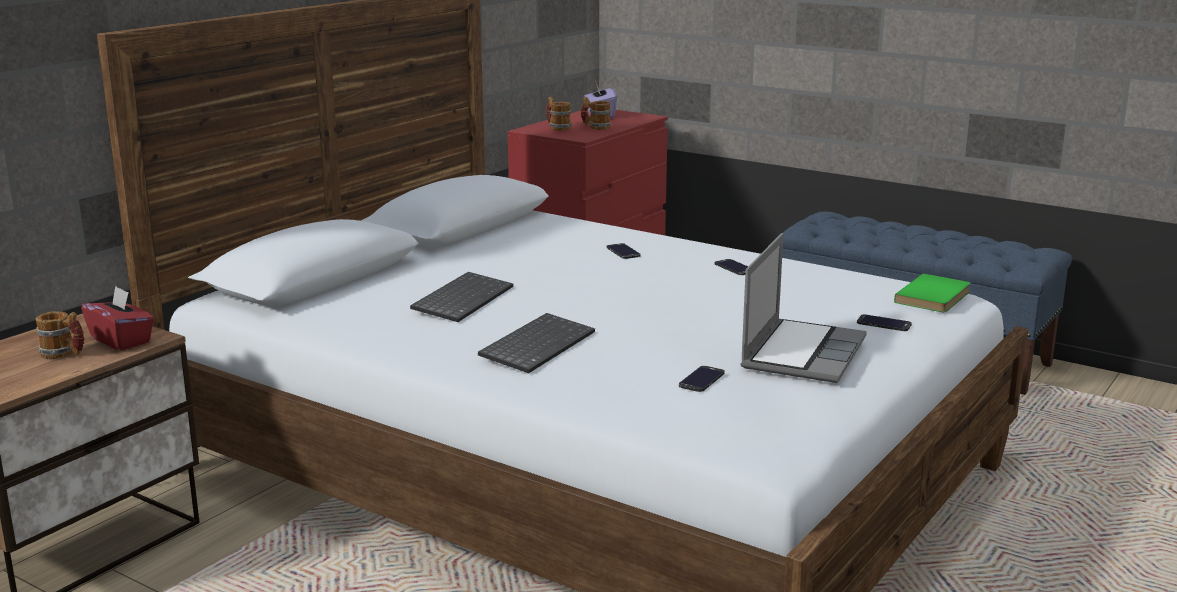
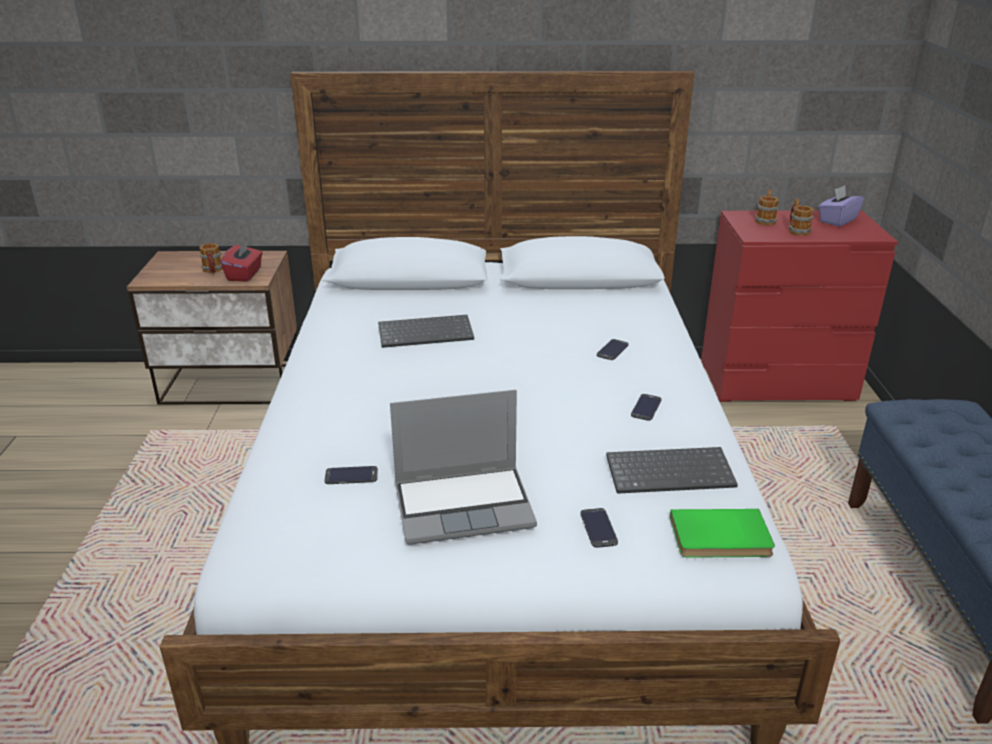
camera: 55 degrees right, 10 degrees up
keyboard [478,313,595,373] -> keyboard moved to [606,447,738,494]

